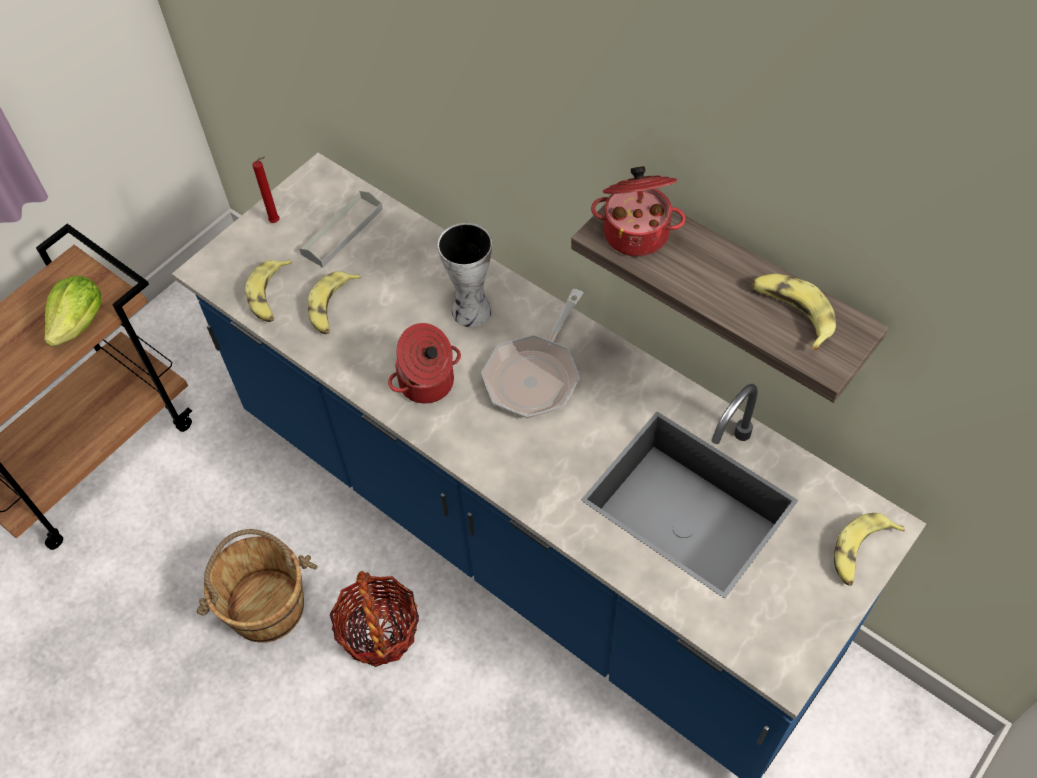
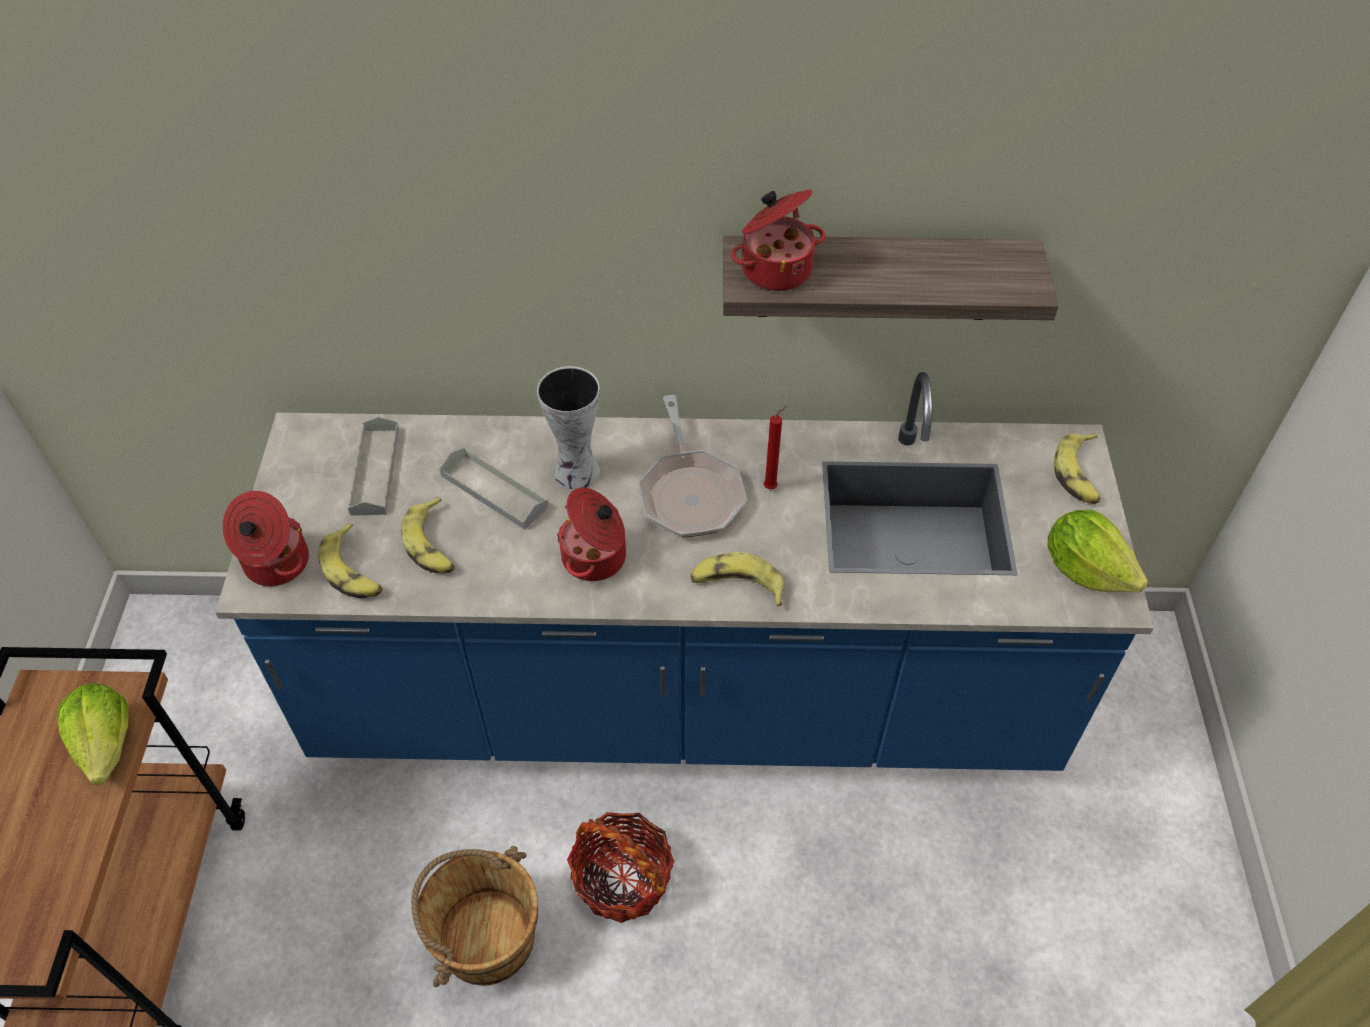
camera: 40 degrees left, 5 degrees down
red candle [252,157,280,223] -> red candle moved to [764,406,787,489]
banana [751,274,836,350] -> banana moved to [690,552,784,607]
none -> cooking pot [222,491,309,586]
none -> grey tray [439,448,549,530]
none -> lettuce [1048,510,1148,592]

